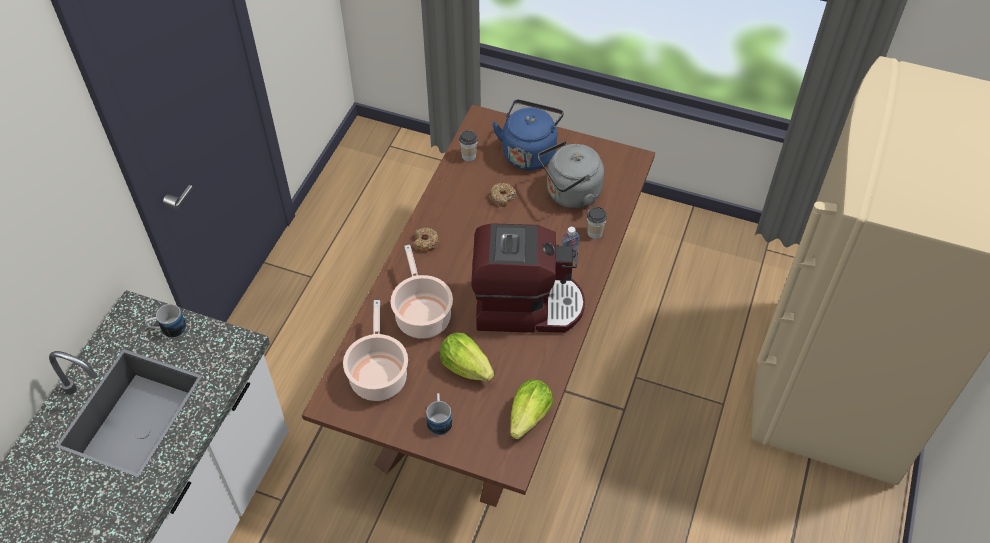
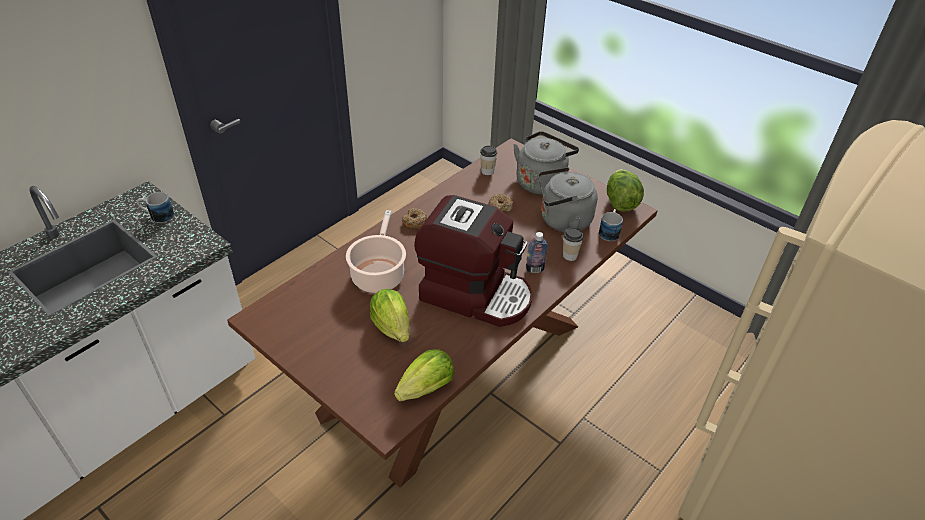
camera: 20 degrees right, 10 degrees down
cooking pot [343,300,408,401] -> none
mug [426,393,452,435] -> mug moved to [599,209,623,241]
blue kettle [492,100,564,170] -> grey kettle [513,131,579,195]
none -> lettuce [607,169,644,212]

